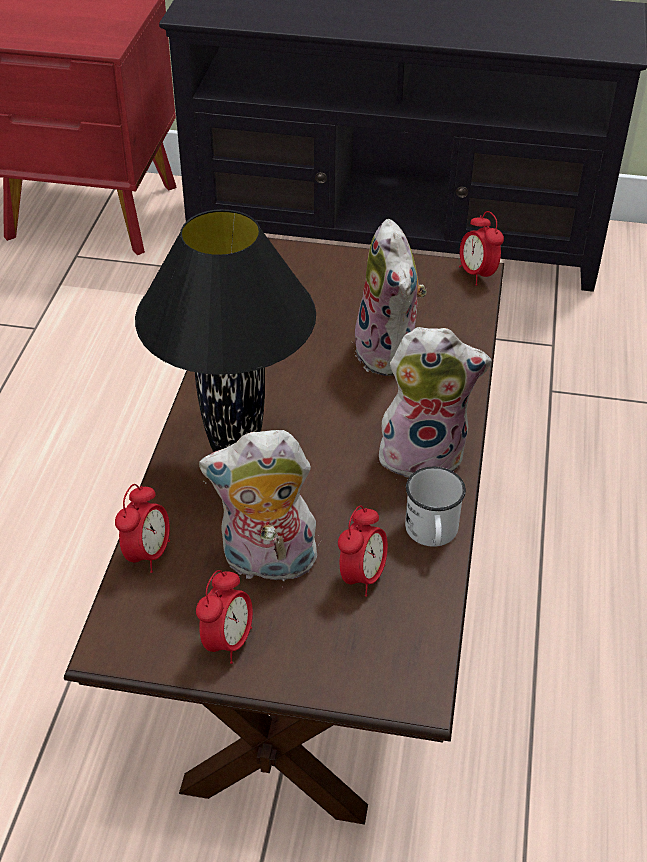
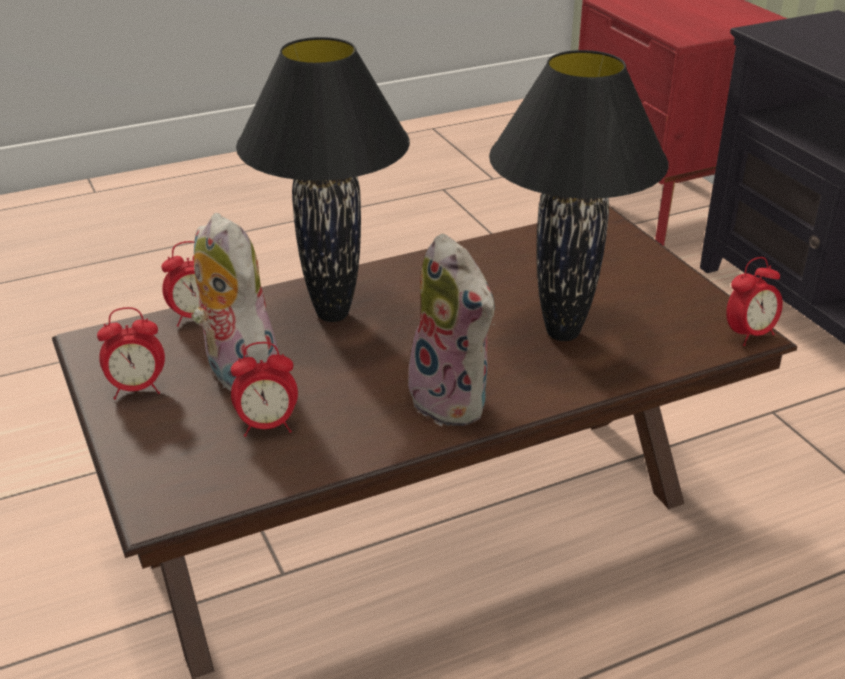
camera: 55 degrees right, 10 degrees down
plush toy [355,219,427,376] -> black table lamp [489,50,669,341]
white mug [405,467,466,547] -> none
alarm clock [459,211,504,286] -> alarm clock turned 150 degrees counterclockwise [726,257,783,346]

